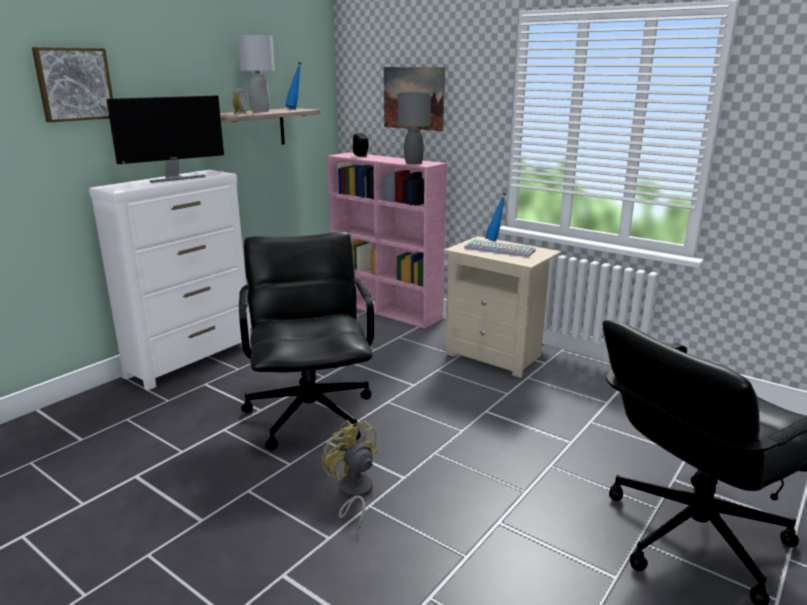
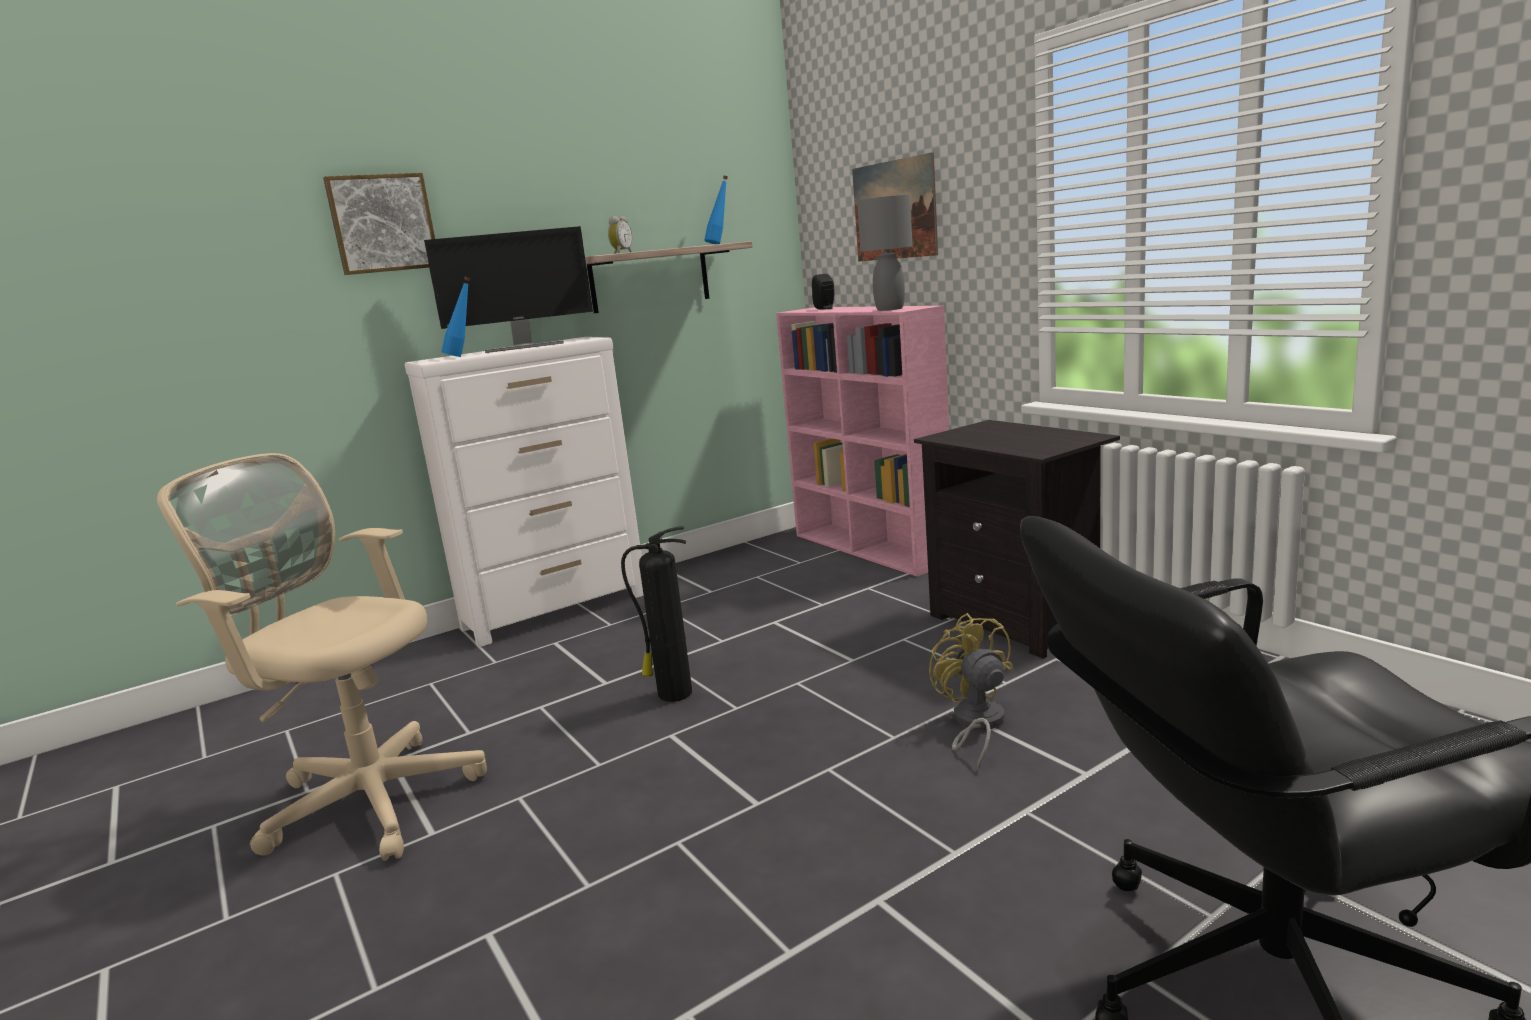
camera: 20 degrees right, 5 degrees down
grey table lamp [237,35,275,112] -> none
black office chair [239,232,374,450] -> fire extinguisher [621,526,692,702]
yellow fan [322,420,378,531] -> yellow fan moved to [929,613,1013,768]
beige nightstand [444,236,561,378] -> black nightstand [914,420,1120,659]
keyboard [464,239,536,257] -> none
blue bottle [485,193,506,241] -> blue bottle moved to [442,276,470,357]
none -> beige office chair [157,453,487,861]

